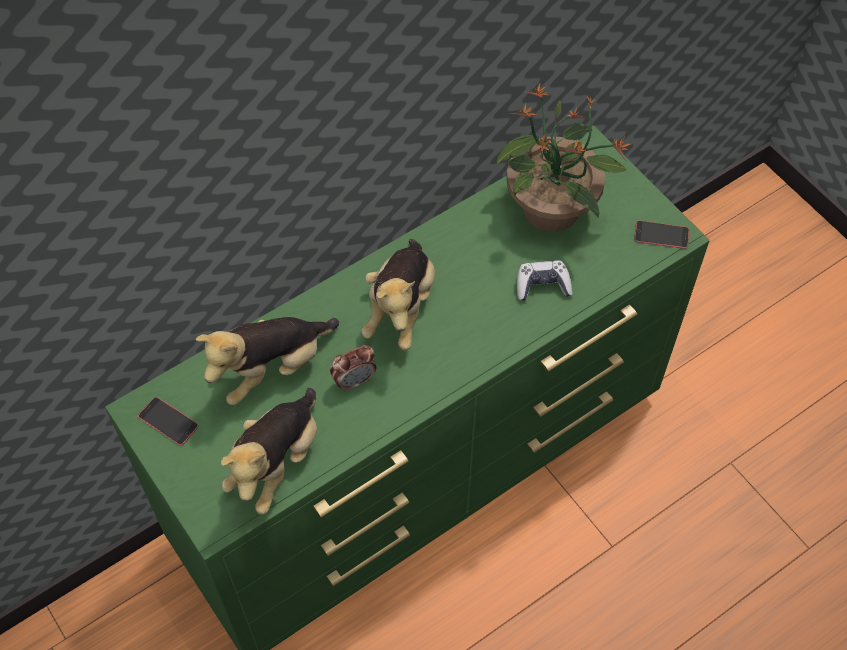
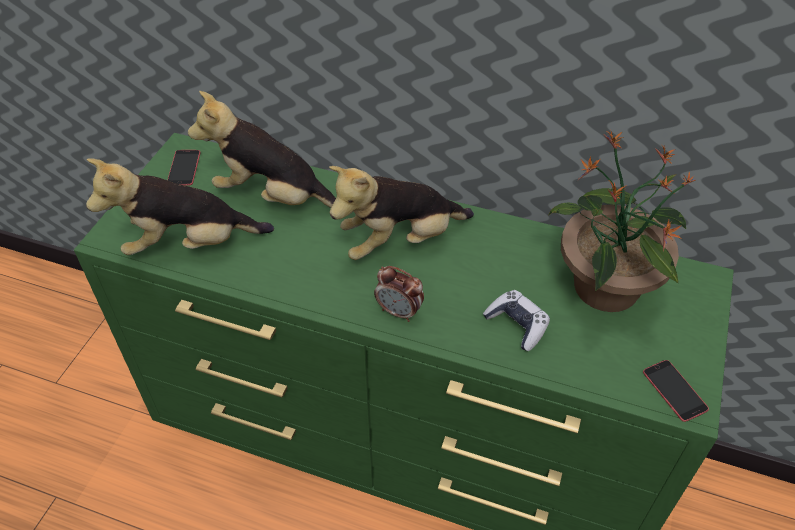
camera: 55 degrees right, 10 degrees down
alarm clock [330,345,376,392] -> alarm clock moved to [374,266,424,322]

